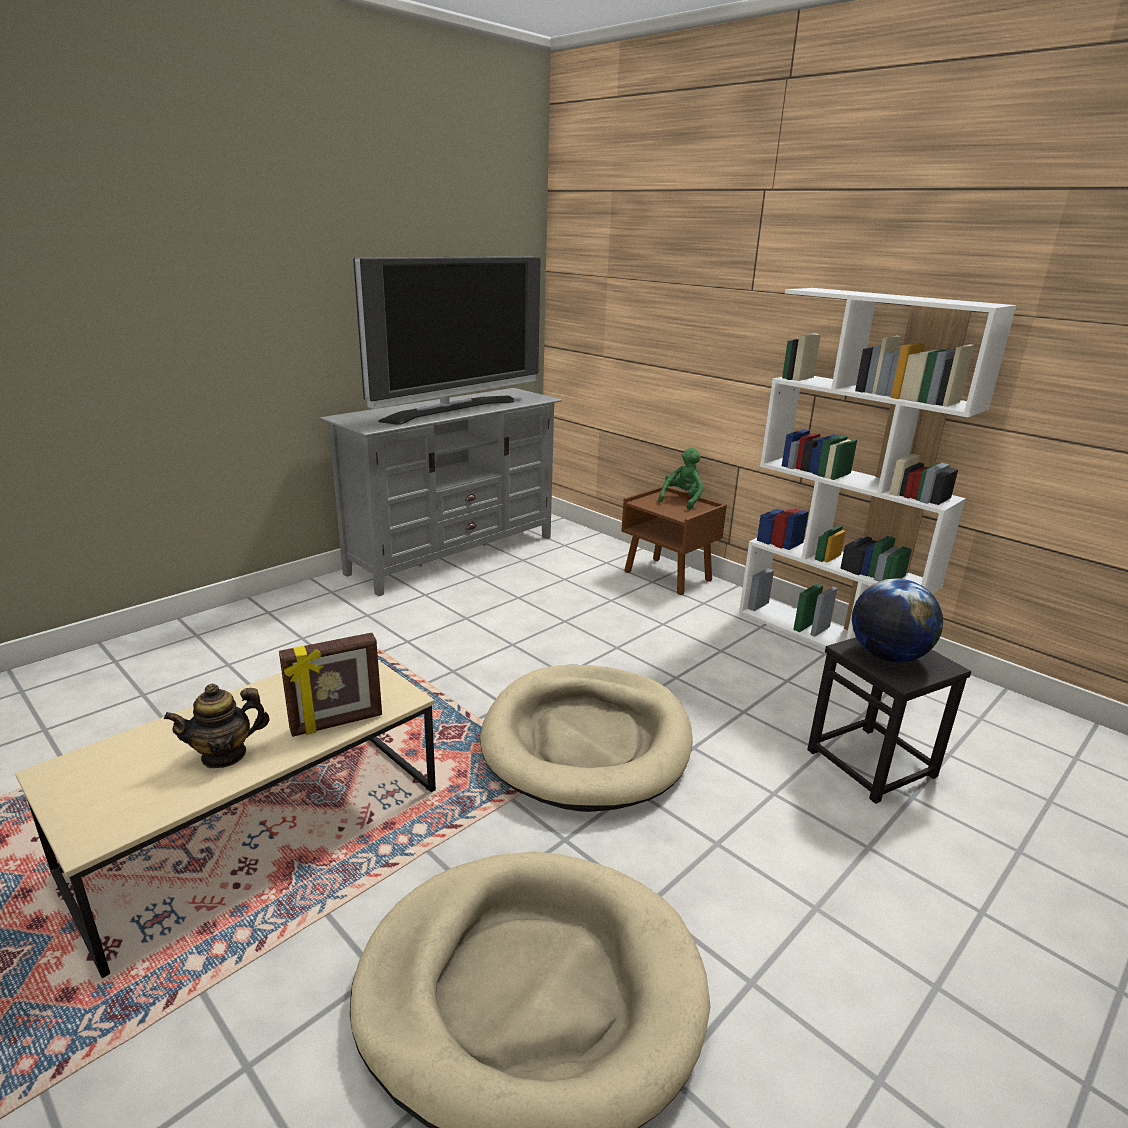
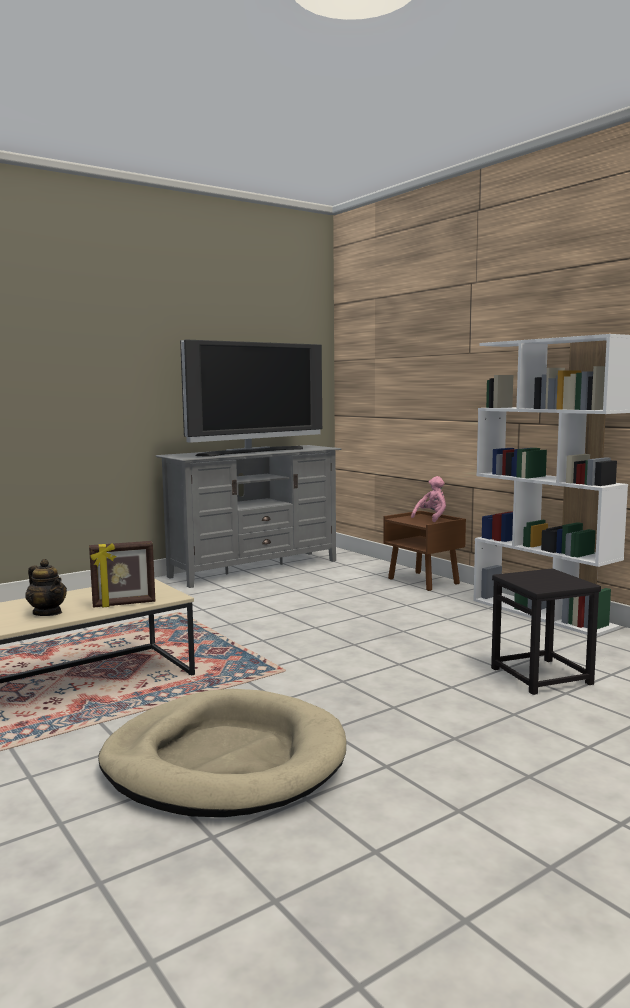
camera: 10 degrees right, 15 degrees down
teapot [164,684,270,768] -> teapot turned 120 degrees counterclockwise [25,559,67,616]
beige dog bed [480,665,693,812] -> none
green plush toy [658,448,703,510] -> pink plush toy [411,476,446,522]
globe [852,578,943,663] -> none

